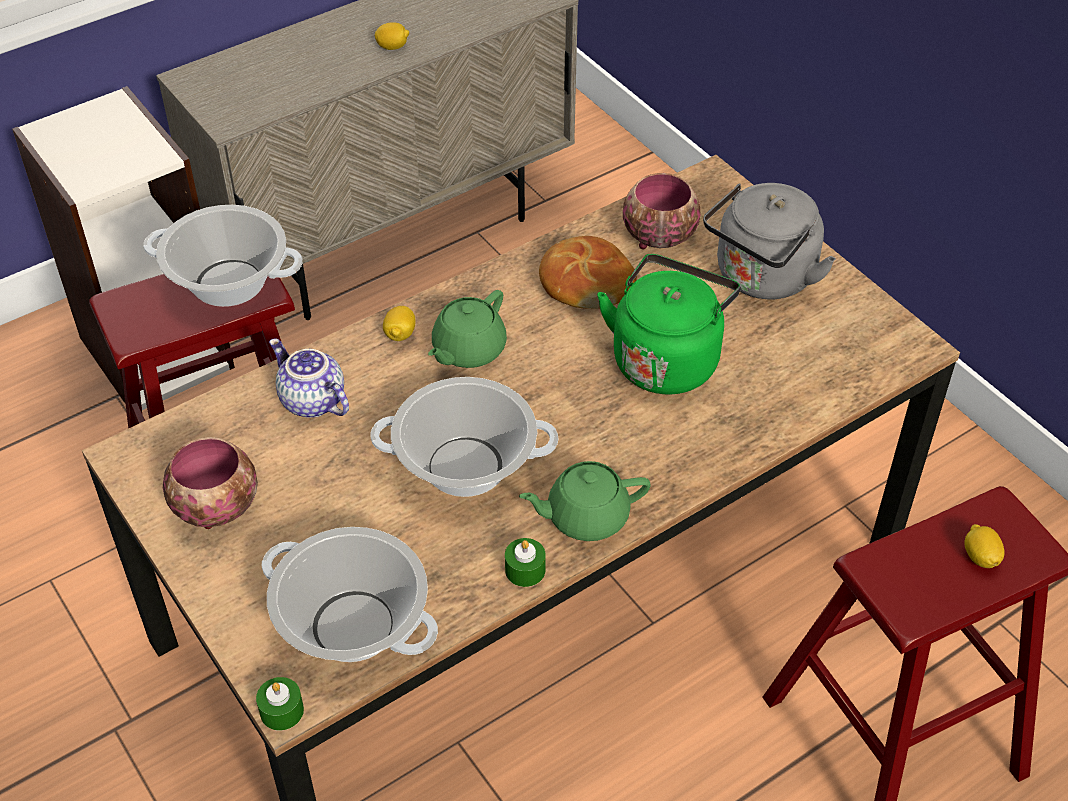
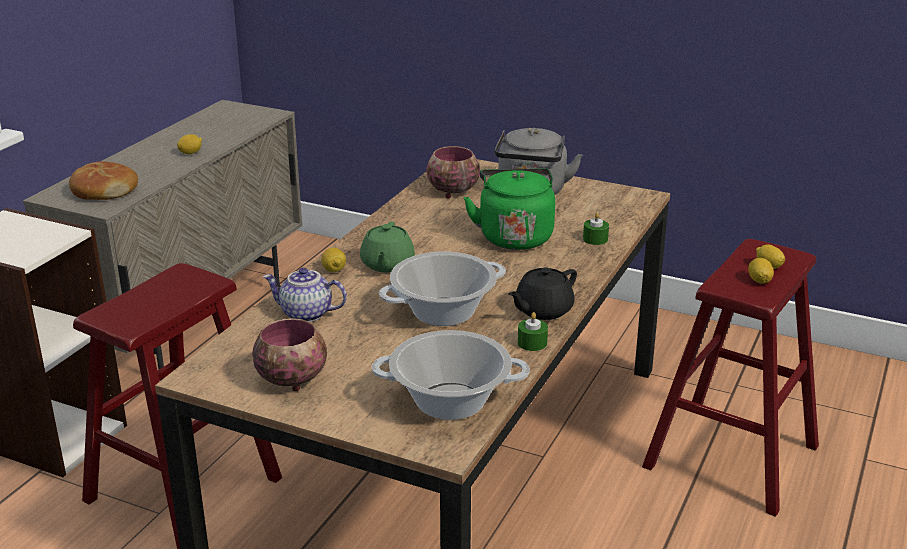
camera: 30 degrees left, 20 degrees down
cooking pot [143,205,303,307] -> none
green candle [256,677,304,731] -> green candle moved to [583,212,609,245]
green teapot [519,461,651,541] -> black teapot [509,267,577,320]
bread [539,236,637,309] -> bread moved to [69,161,138,200]
none -> lemon [748,258,774,284]

